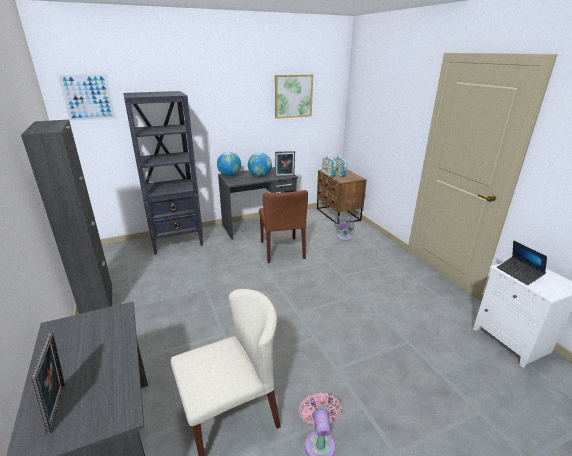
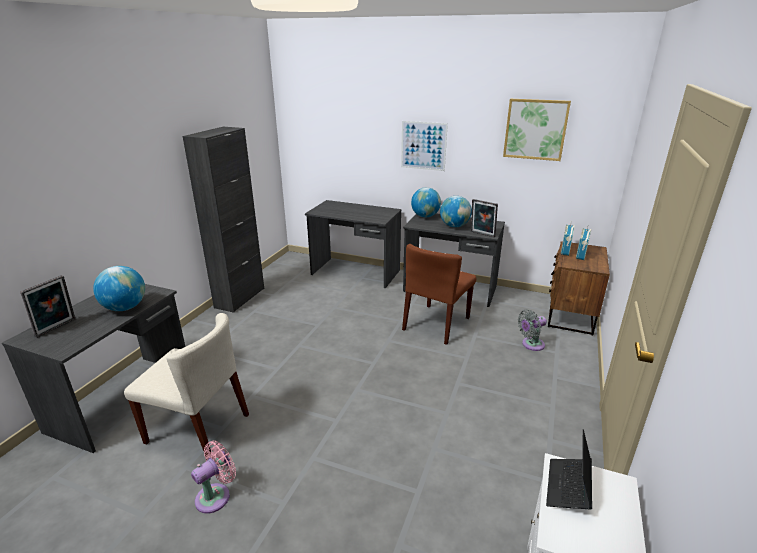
camera: 45 degrees right, 0 degrees up
picture [56,73,117,122] -> picture moved to [401,121,448,171]
black bookcase [123,91,203,254] -> grey desk [305,200,402,288]
none -> globe [93,266,145,311]

